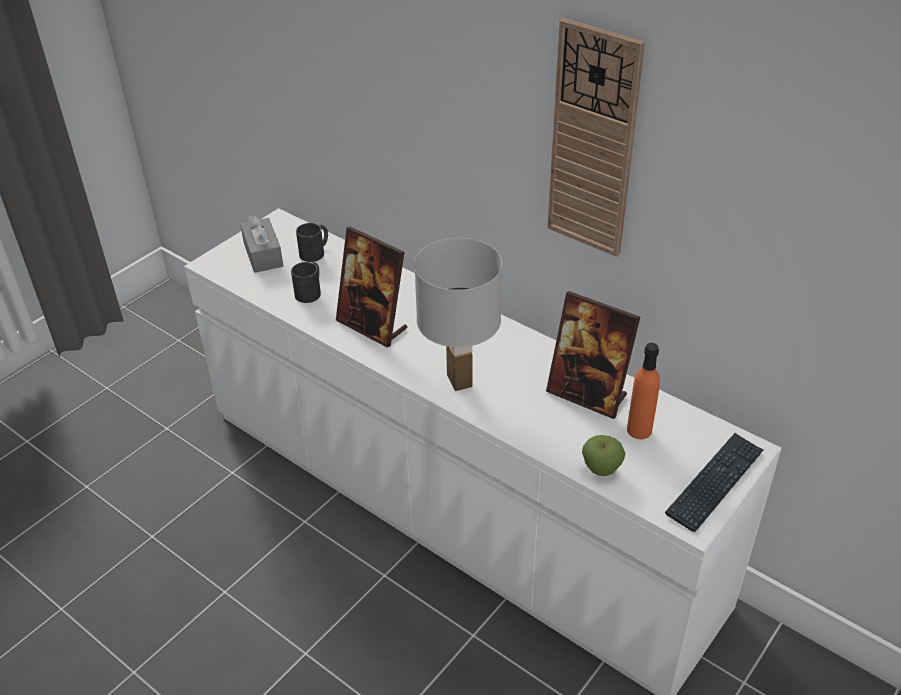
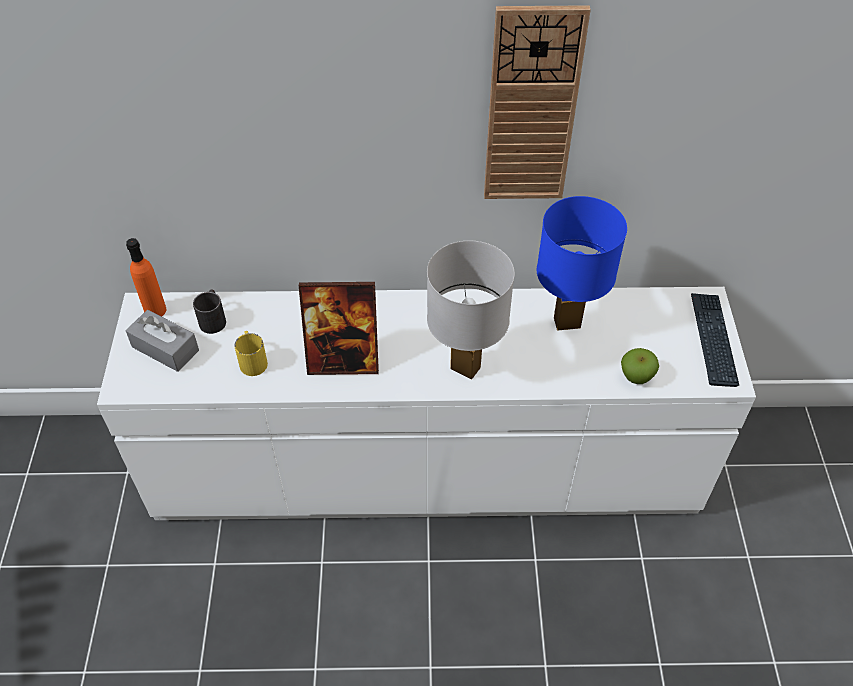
camera: 40 degrees left, 10 degrees up
black mug [291,262,321,303] -> yellow mug [234,331,268,376]
picture frame [546,291,640,419] -> blue table lamp [537,196,627,331]
orange bottle [627,343,660,439] -> orange bottle moved to [126,238,166,317]

